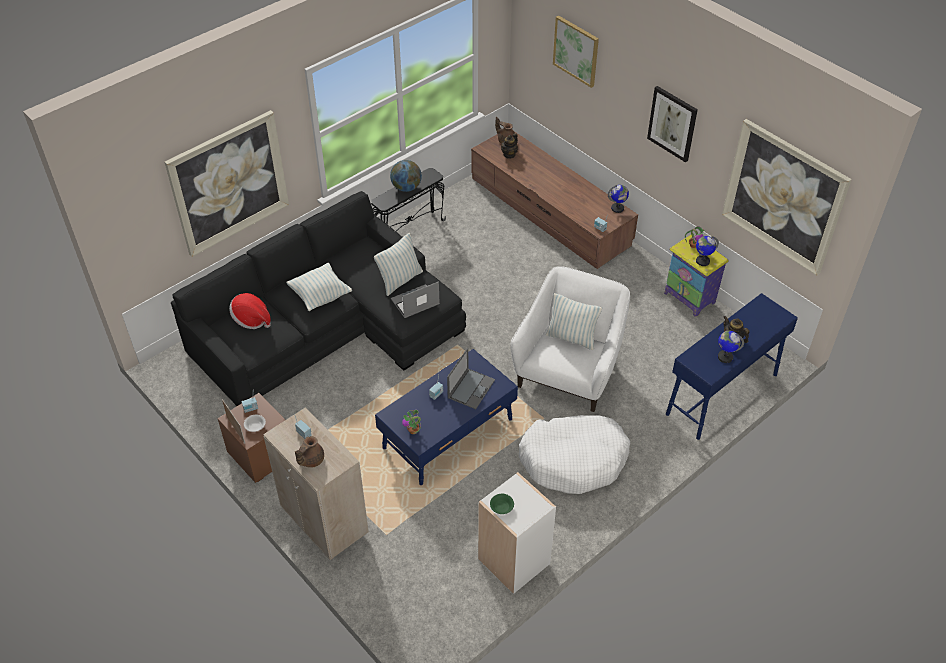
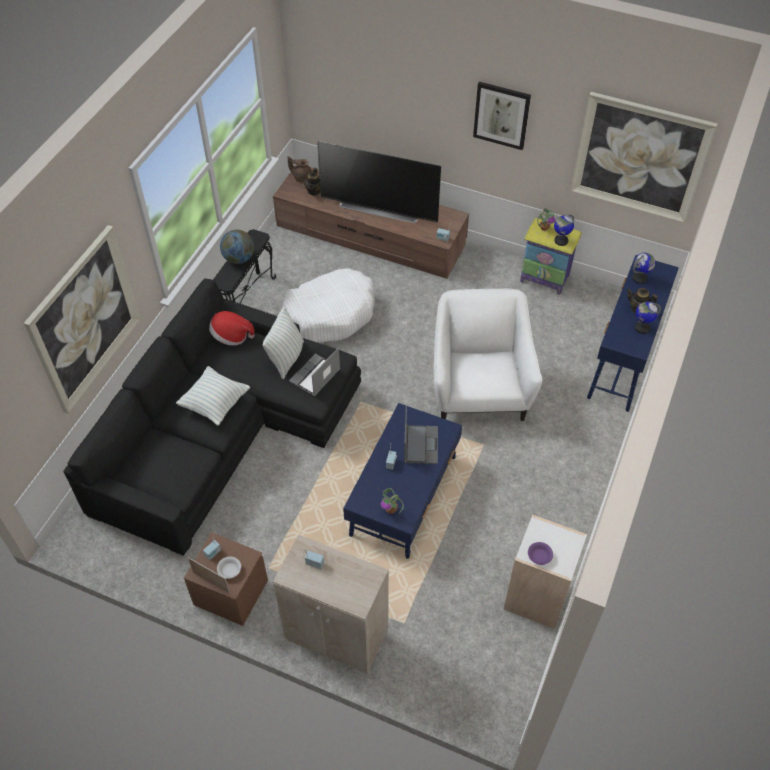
camera: 25 degrees left, 5 degrees up
hat [229,293,271,329] -> hat moved to [209,311,255,345]
brown teapot [295,436,324,468] -> none
green bowl [490,494,514,514] -> purple bowl [528,542,553,565]
white dog bed [519,415,630,494] -> white dog bed moved to [282,268,374,343]
pillow [546,293,602,350] -> none
picture [553,15,599,88] -> none
globe [608,185,629,213] -> globe moved to [632,253,655,284]
none -> television [317,141,441,223]

